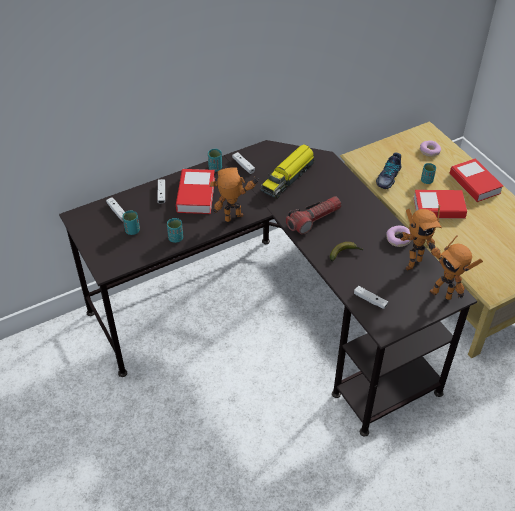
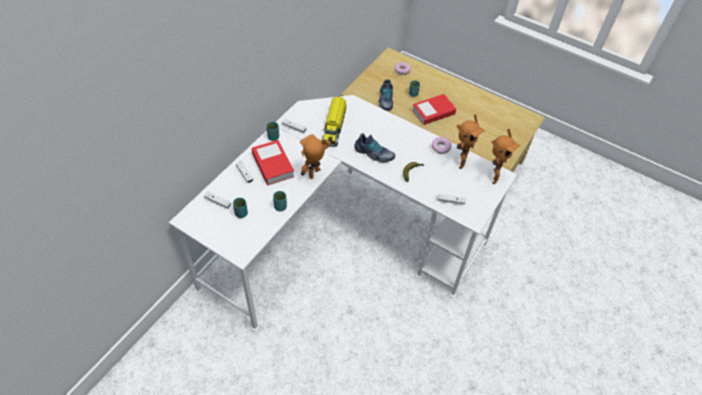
camera: 30 degrees left, 5 degrees up
black desk [59,140,477,436] -> white desk [169,95,518,331]
flashlight [286,196,341,235] -> shoe [354,133,395,163]
toy robot [427,235,483,300] -> toy robot turned 75 degrees counterclockwise [491,129,520,185]
book [449,158,503,202] -> none

